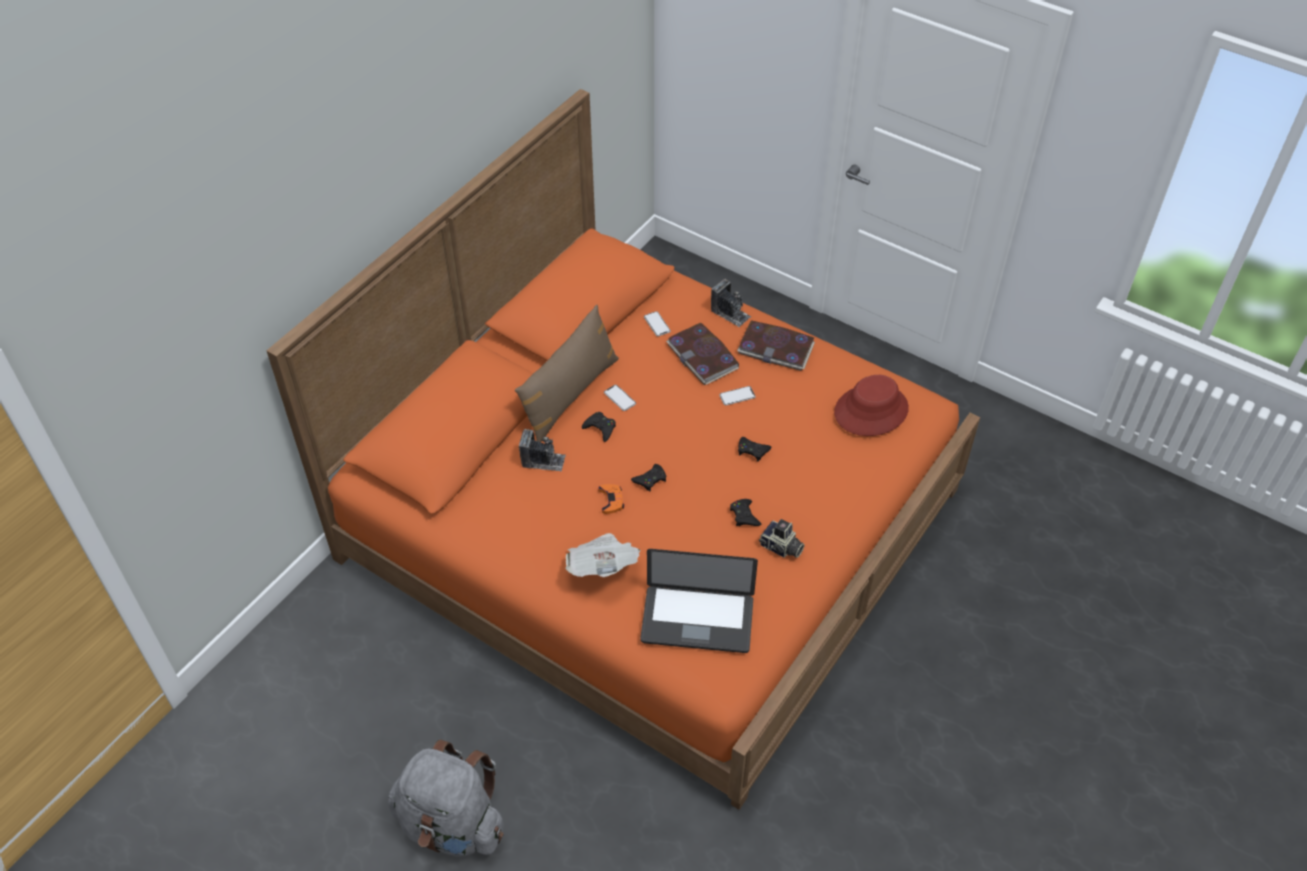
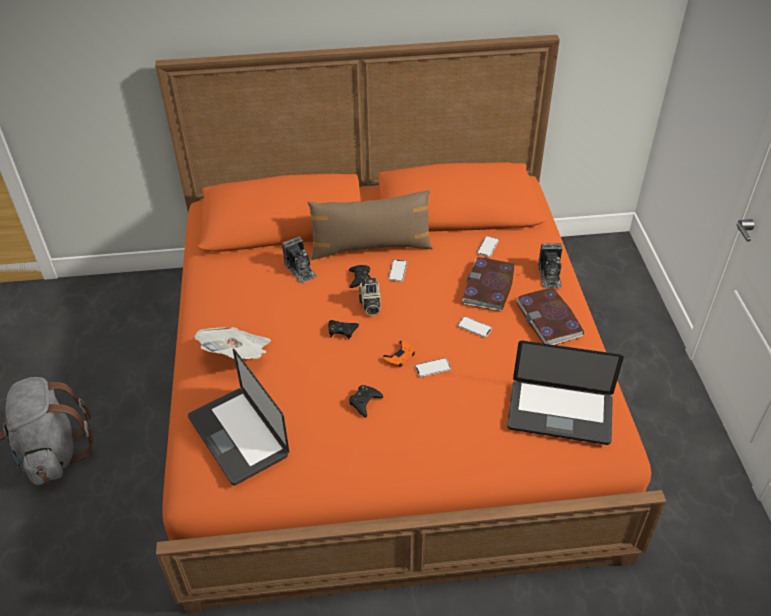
camera: 50 degrees right, 5 degrees down
orange game controller [599,484,624,514] -> orange game controller moved to [383,340,415,367]
black game controller [738,437,772,462] -> phone [415,358,451,377]
camera [759,519,805,558] -> camera moved to [359,278,381,316]
red hat [834,375,909,436] -> laptop [507,341,624,445]

